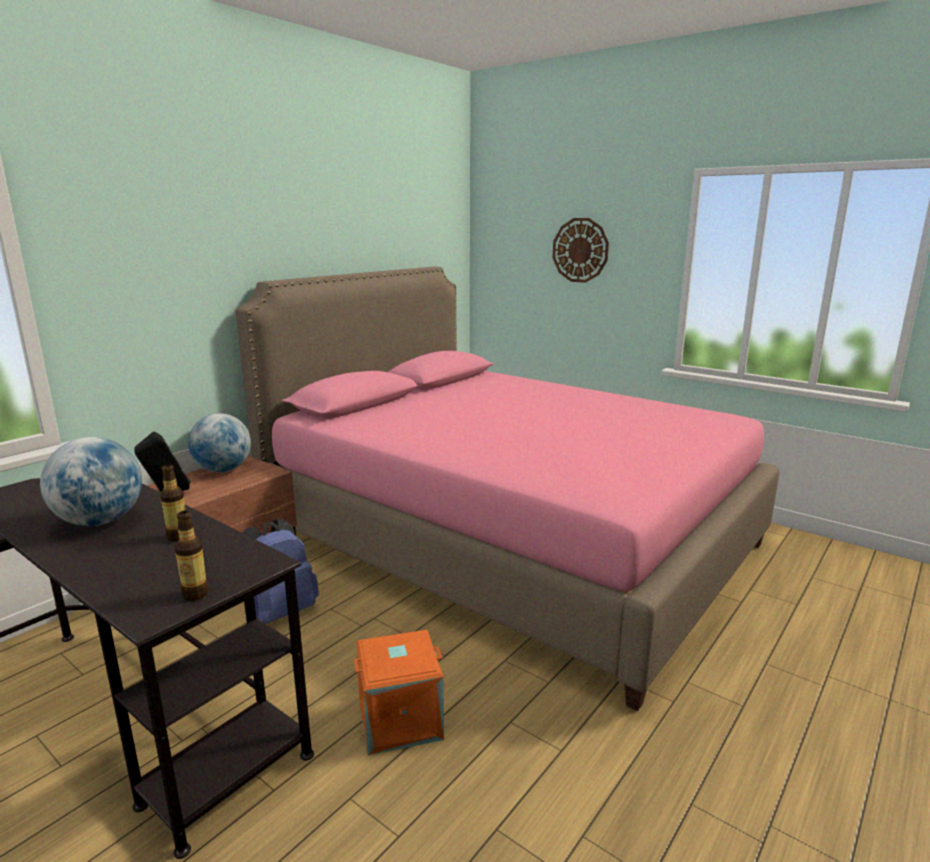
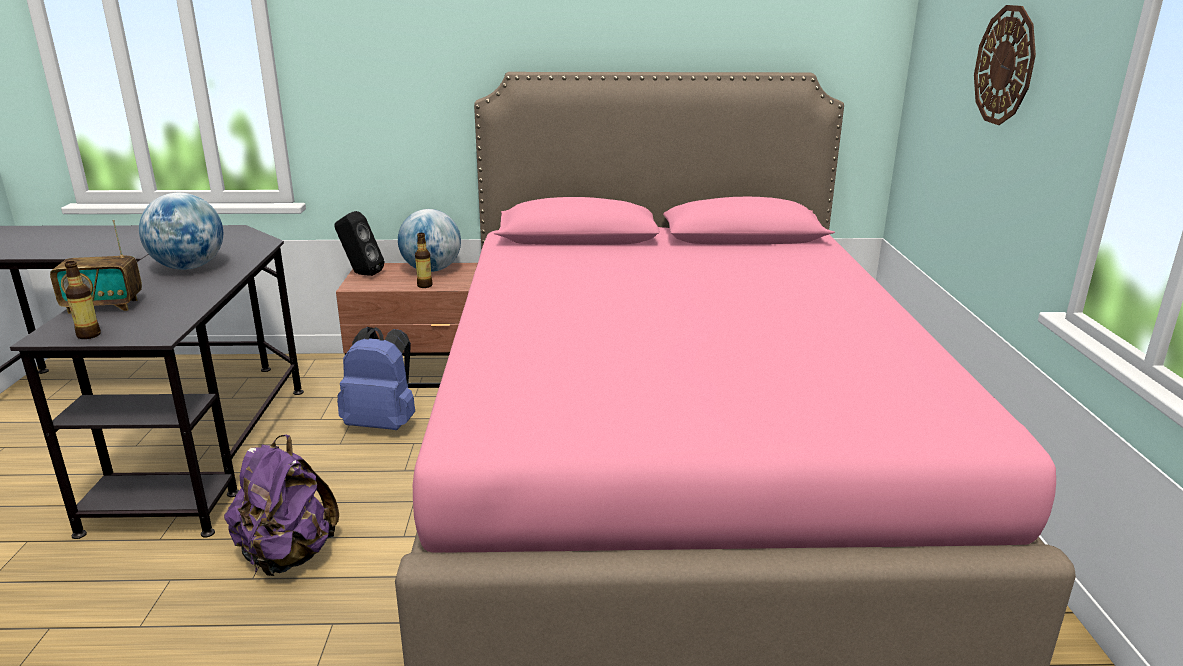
camera: 50 degrees right, 5 degrees up
bottle [160,464,186,541] -> bottle moved to [415,233,433,288]
orange storage box [354,630,444,755] -> purple backpack [224,435,339,576]
none -> radio [50,220,142,314]

